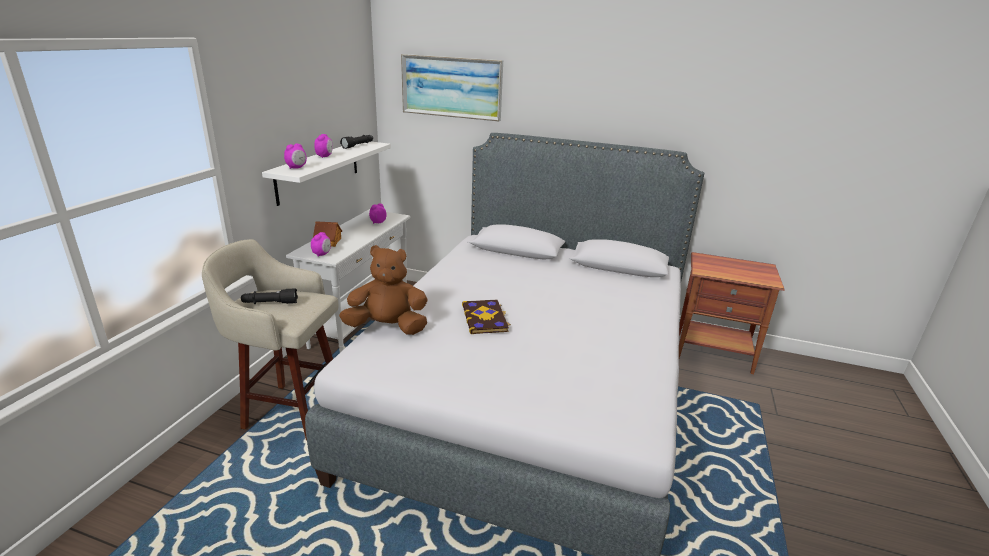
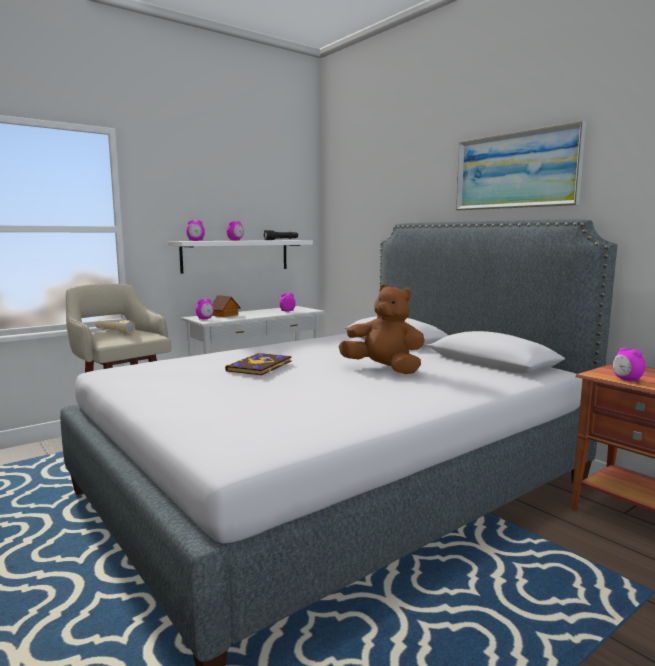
camera: 35 degrees right, 15 degrees down
black flashlight [241,289,298,304] -> beige flashlight [95,320,135,334]
brown plush toy [339,245,428,335] -> brown plush toy moved to [338,284,425,374]
picture [401,54,503,121] -> picture moved to [456,121,586,210]
none -> alarm clock [613,347,646,382]

